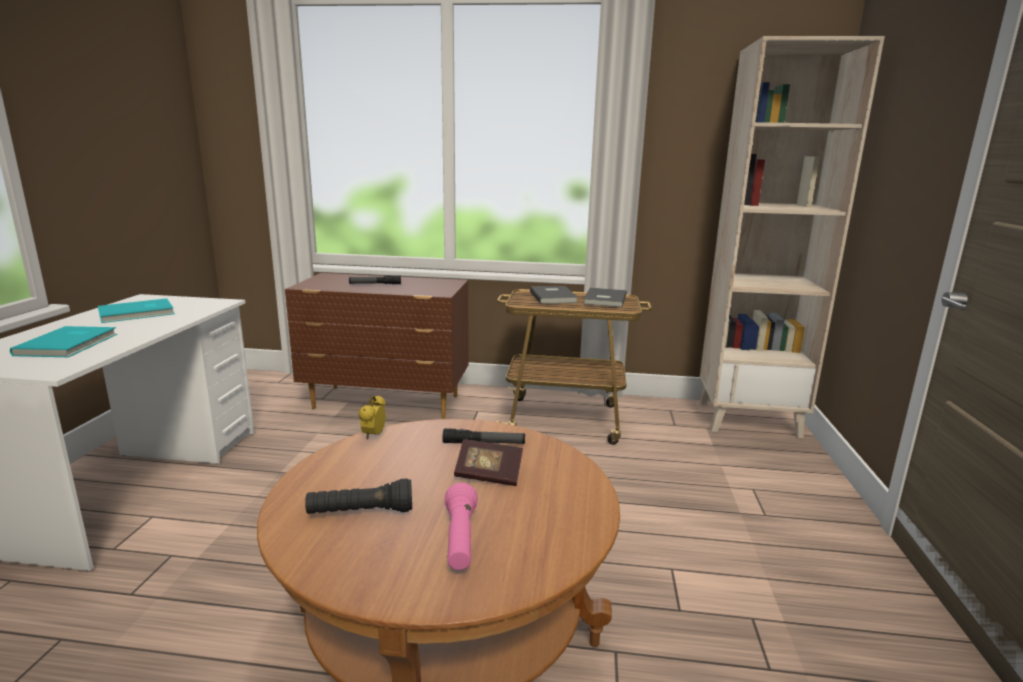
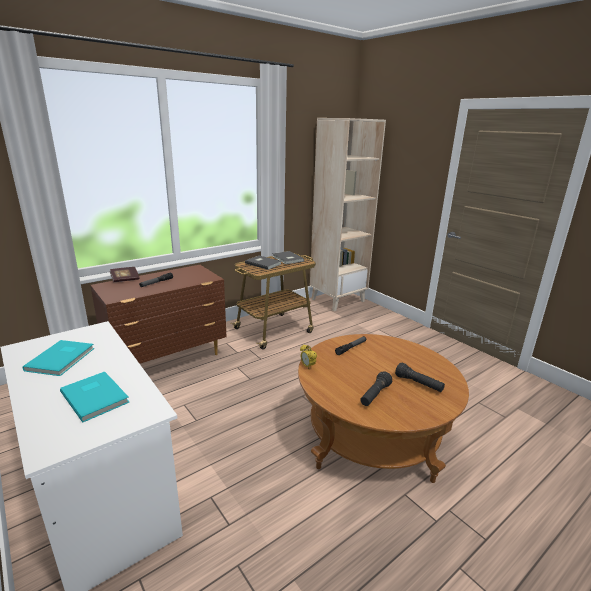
camera: 45 degrees left, 5 degrees up
pink flashlight [445,483,478,570] -> black flashlight [395,363,445,392]
book [454,439,523,486] -> book moved to [110,267,139,282]

